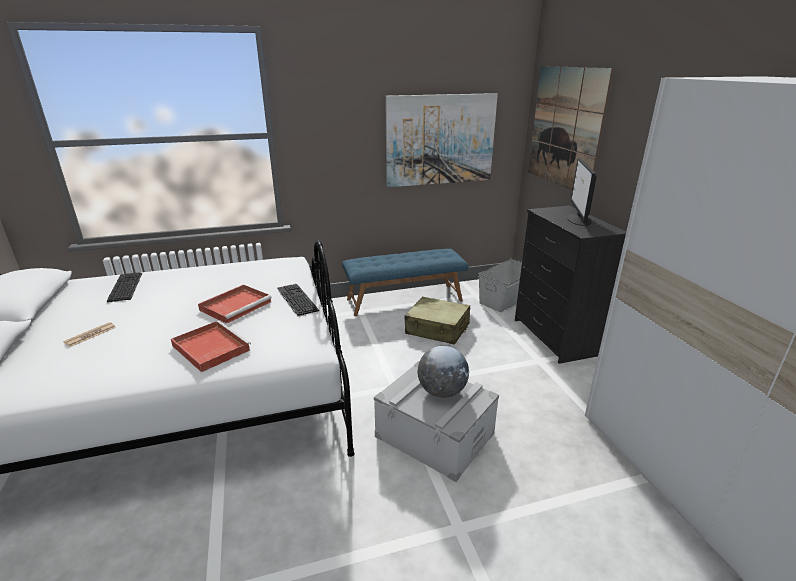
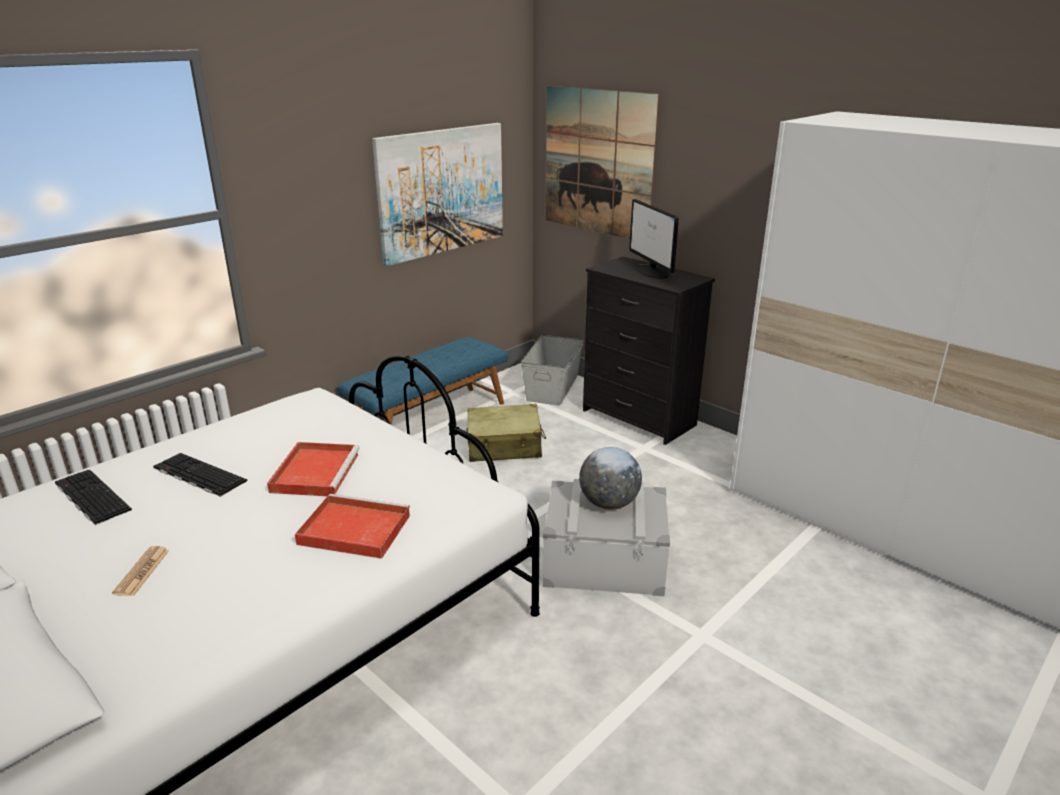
camera: 30 degrees left, 0 degrees up
keyboard [277,284,319,316] -> keyboard moved to [153,453,247,497]

